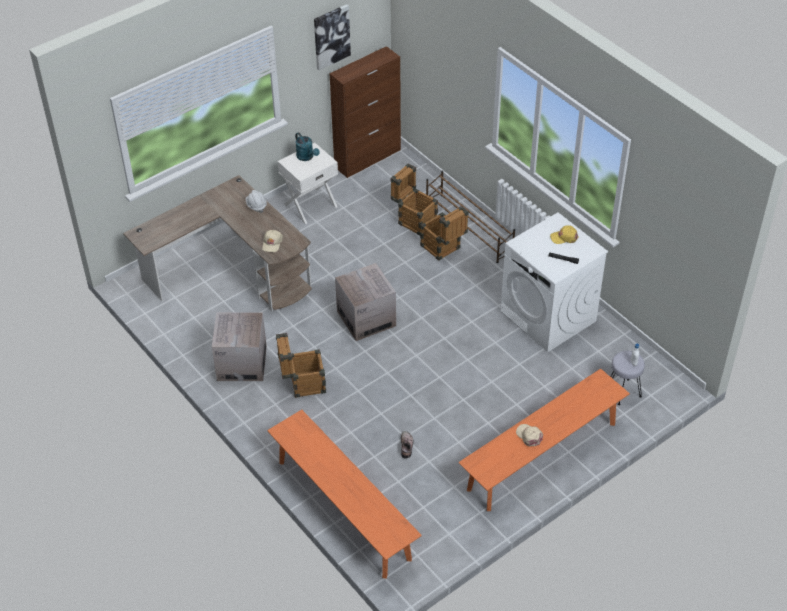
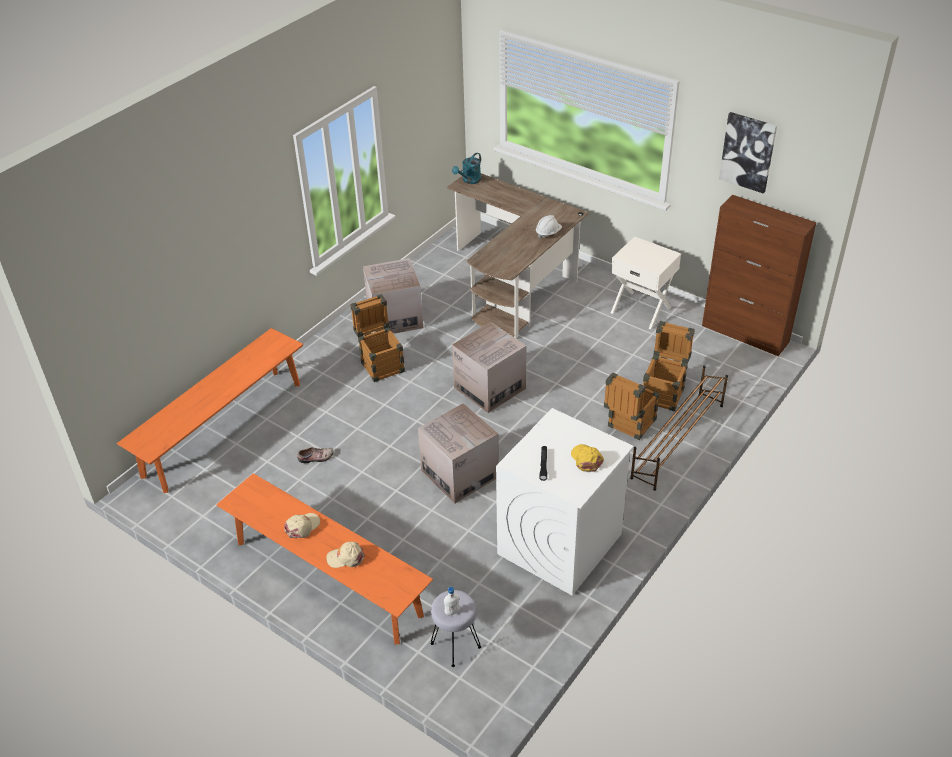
camera: 75 degrees right, 5 degrees down
beige cap [262,230,283,252] -> beige cap moved to [326,542,365,568]
turquoise watering can [295,132,320,161] -> turquoise watering can moved to [452,153,481,184]
none -> cardboard box [418,403,499,504]

